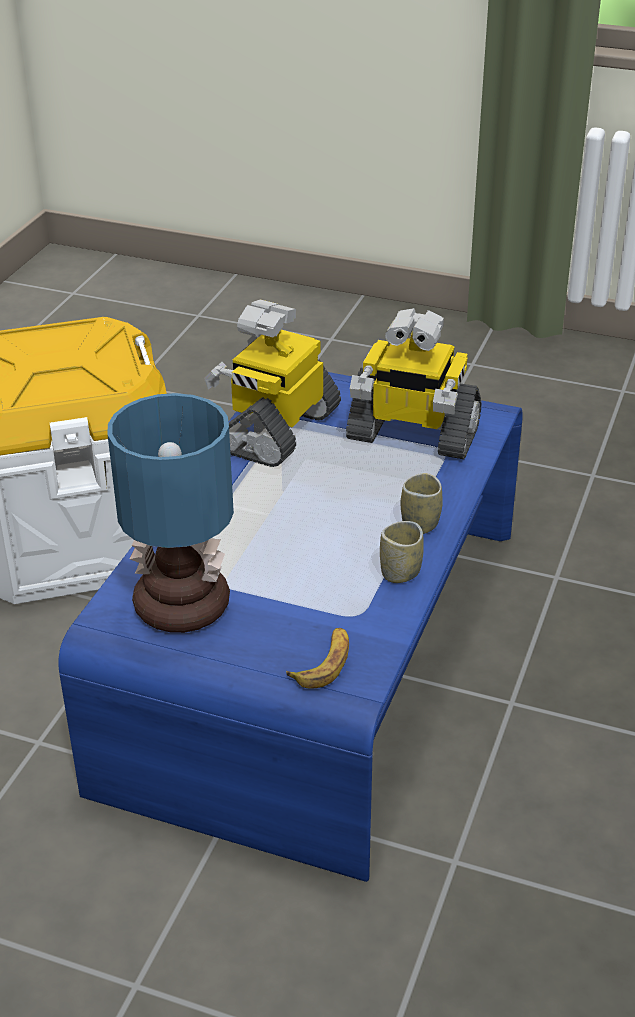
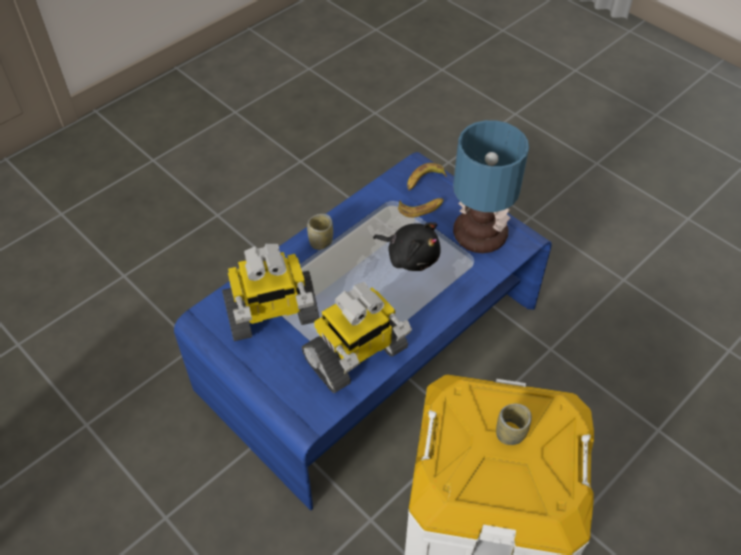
camera: 155 degrees left, 15 degrees up
toy robot [346,308,482,459] -> toy robot turned 120 degrees clockwise [222,244,319,341]
cup [380,521,424,583] -> cup moved to [496,404,532,445]
none -> black plush toy [373,222,441,271]
none -> banana [398,198,444,218]

